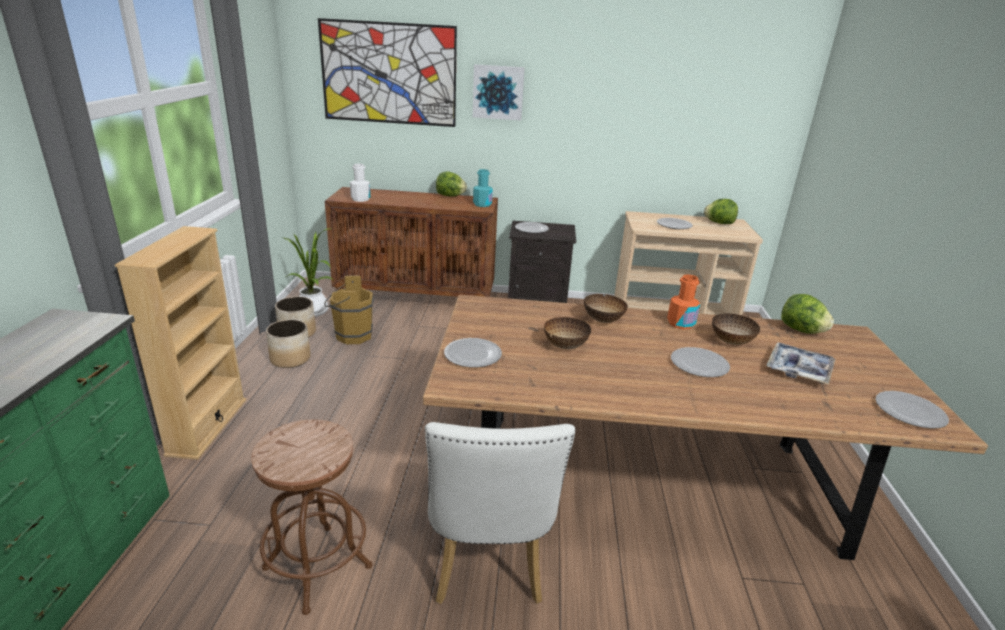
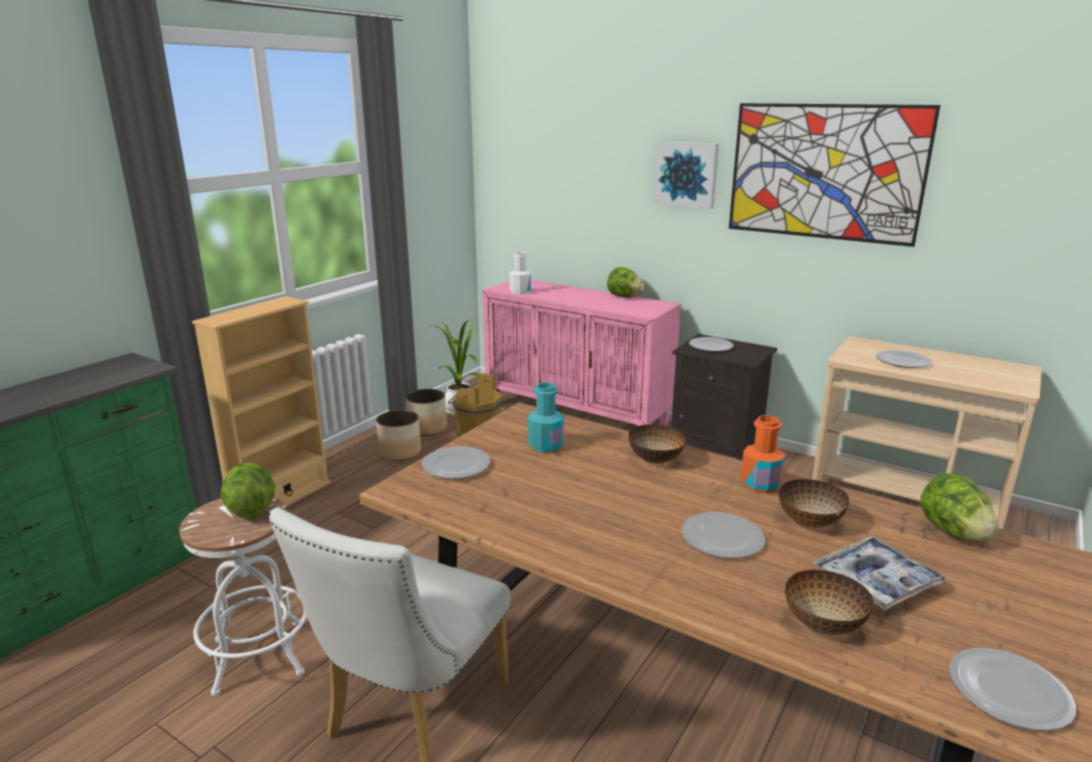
camera: 30 degrees right, 5 degrees down
brown stool [251,420,372,615] -> white stool [179,497,307,696]
picture [318,18,457,127] -> picture moved to [729,103,941,247]
brown cabinet [325,187,498,297] -> pink cabinet [483,280,681,426]
turquoise bottle [473,169,493,207] -> turquoise bottle moved to [528,382,564,453]
bowl [544,317,591,349] -> bowl moved to [785,569,874,635]
lettuce [704,199,738,224] -> lettuce moved to [220,463,275,519]

